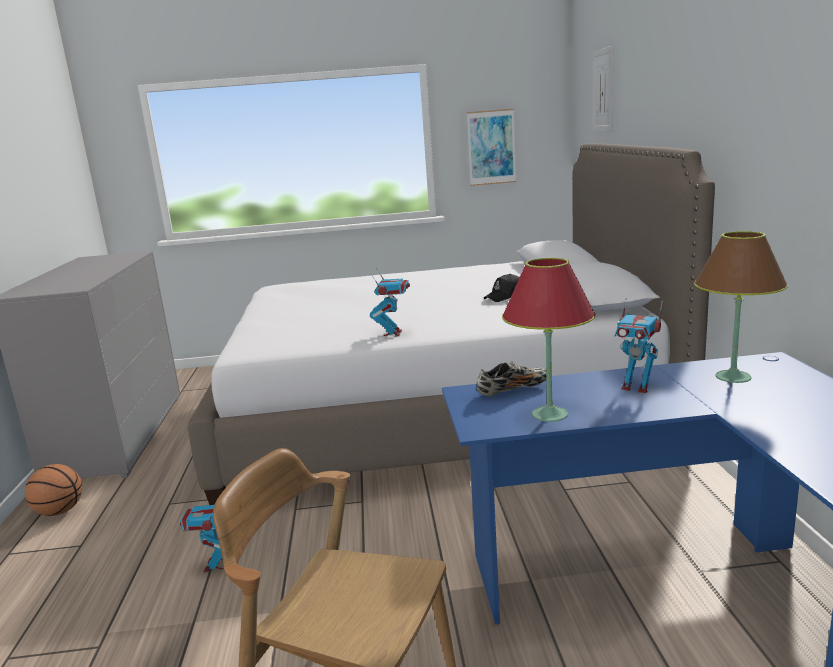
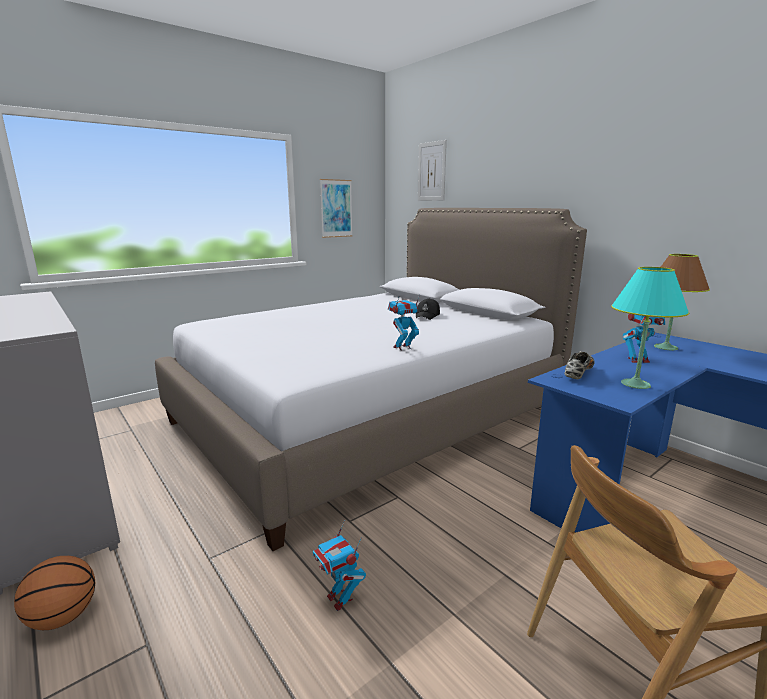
camera: 35 degrees left, 0 degrees up
toy robot [370,268,410,336] -> toy robot turned 90 degrees counterclockwise [388,294,420,351]
red table lamp [502,258,596,422] -> turquoise table lamp [611,267,689,389]

